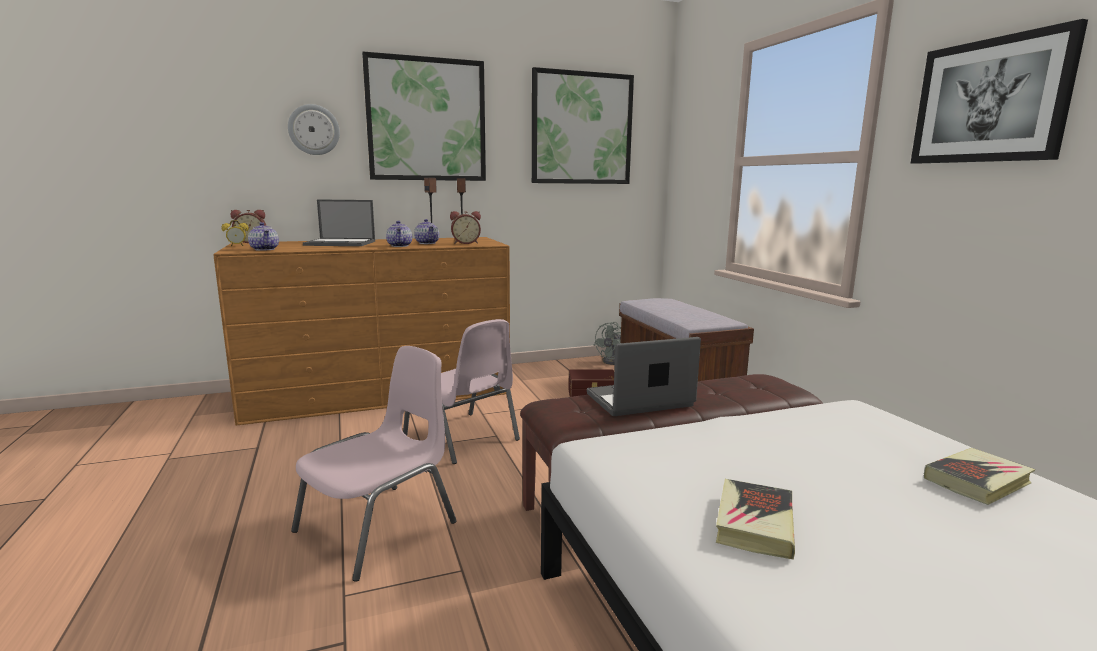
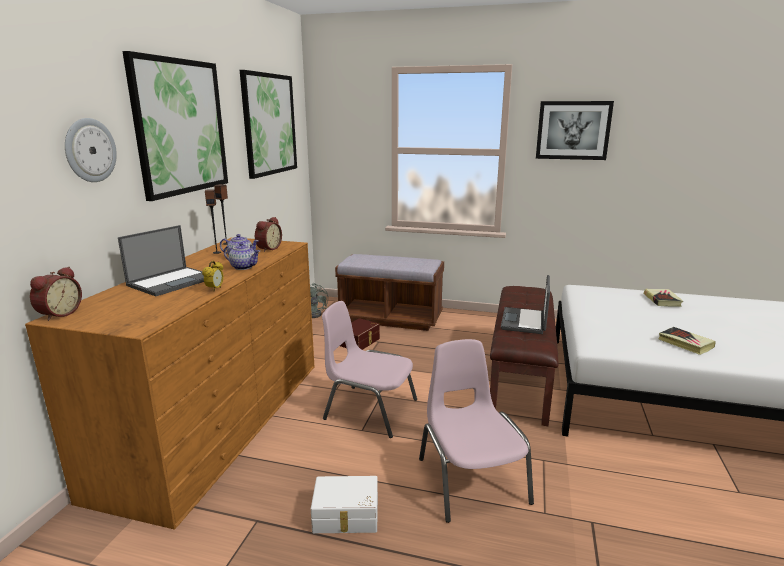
camera: 55 degrees left, 5 degrees up
alarm clock [221,220,249,246] -> alarm clock moved to [202,261,224,291]
teapot [248,222,279,251] -> none
pink chair [403,319,520,464] -> pink chair turned 150 degrees counterclockwise [322,301,417,438]
none -> white storage box [311,476,378,533]

